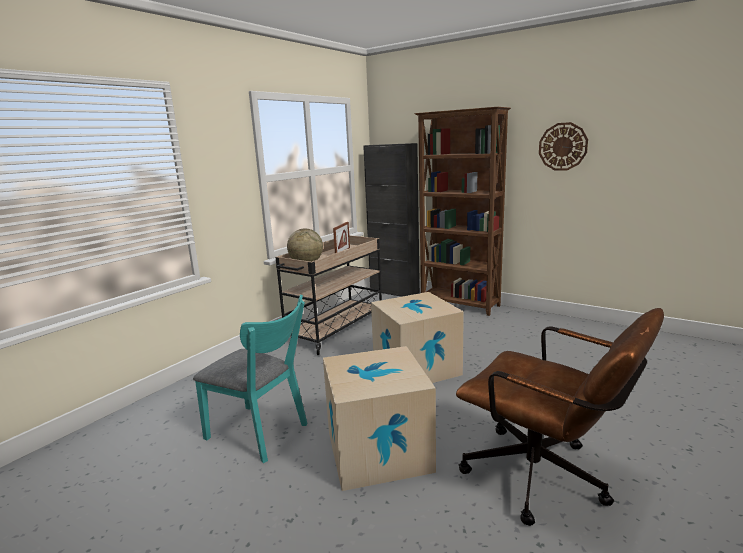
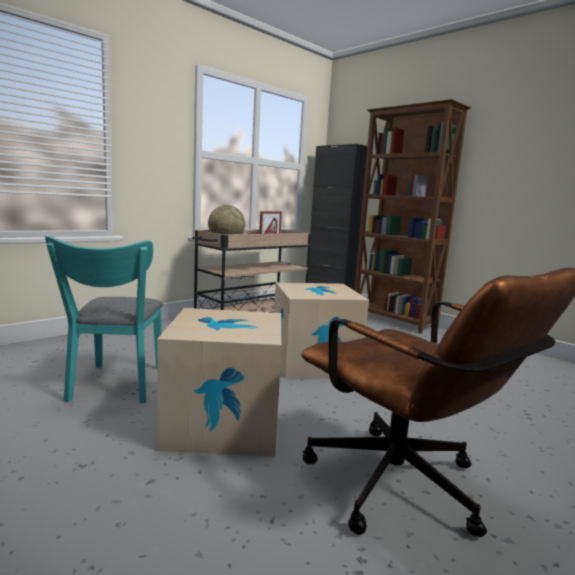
camera: 10 degrees right, 5 degrees down
turquoise chair [193,295,307,463] -> turquoise chair turned 45 degrees clockwise [45,235,163,404]
wall clock [539,122,588,171] -> none

